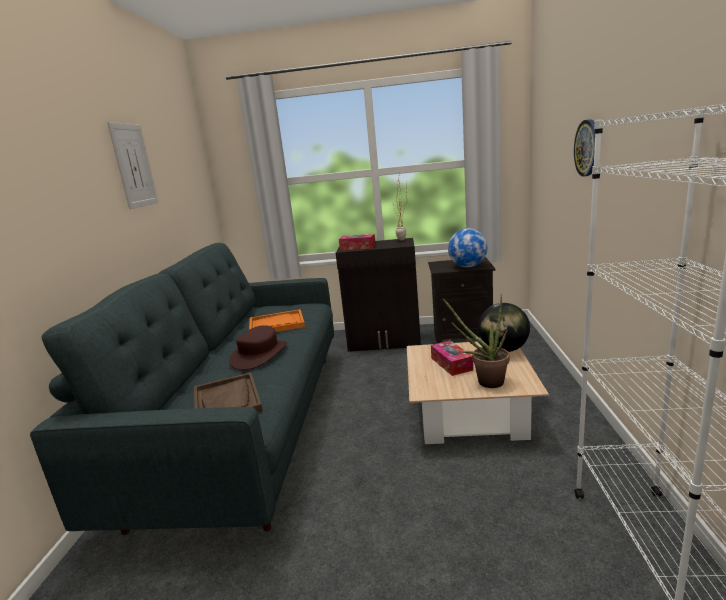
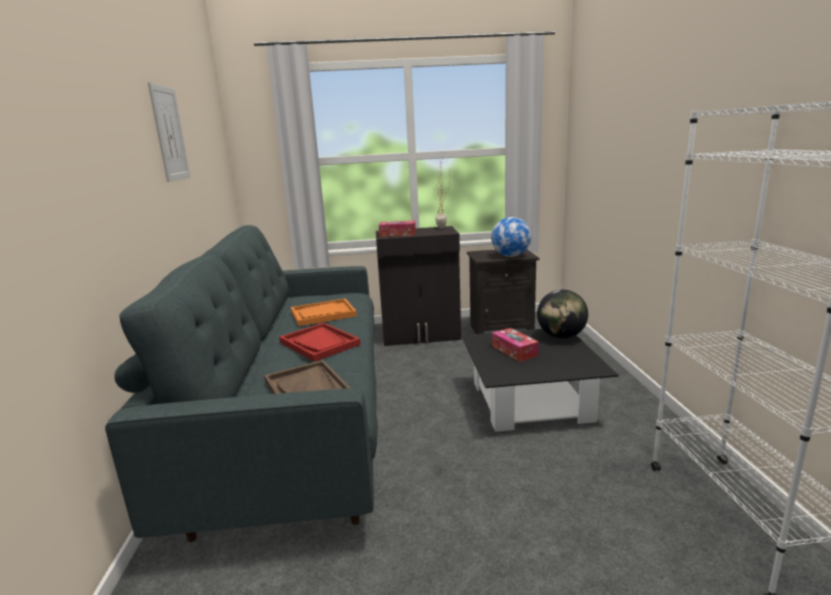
camera: 10 degrees left, 0 degrees up
brown hat [229,325,287,370] -> red tray [279,323,361,362]
beige coffee table [407,342,549,444] -> black coffee table [461,329,618,432]
potted plant [443,294,510,388] -> none
wall clock [574,119,595,177] -> none

